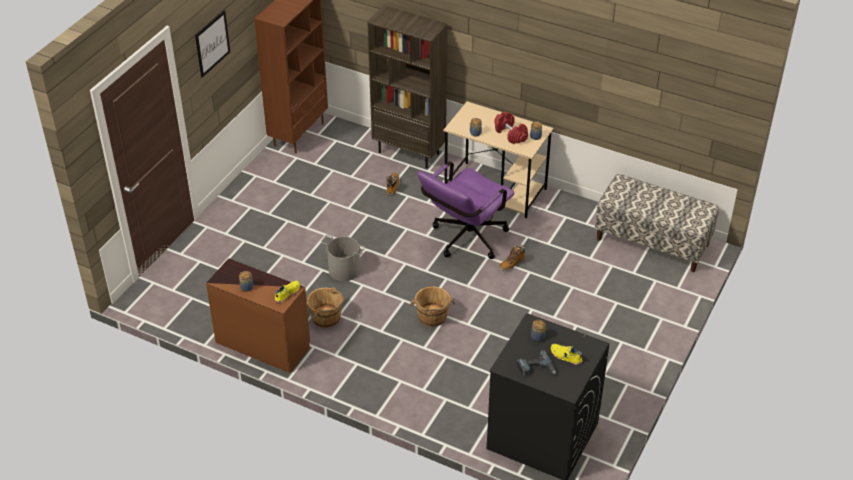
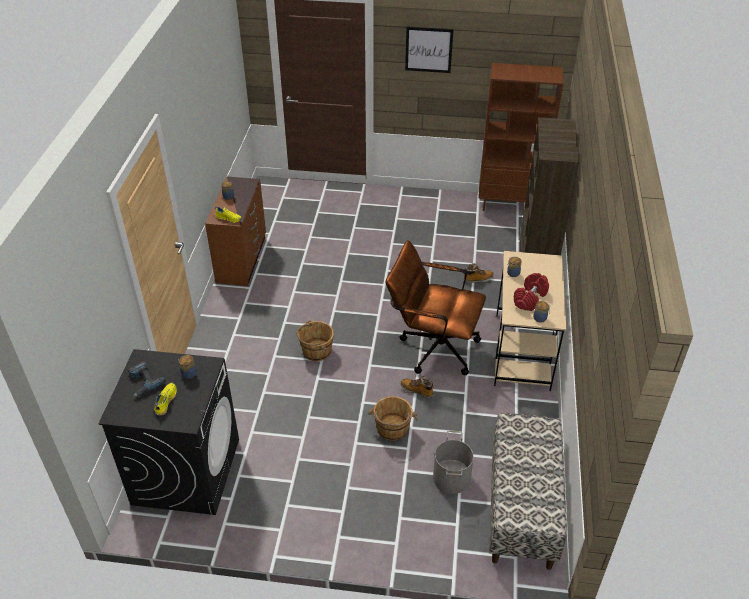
camera: 70 degrees right, 0 degrees up
brown bucket [307,287,344,328] -> brown bucket moved to [368,396,418,441]
grey bucket [321,235,365,281] -> grey bucket moved to [433,431,474,494]
purple office chair [417,161,514,259] -> brown office chair [385,240,486,375]

